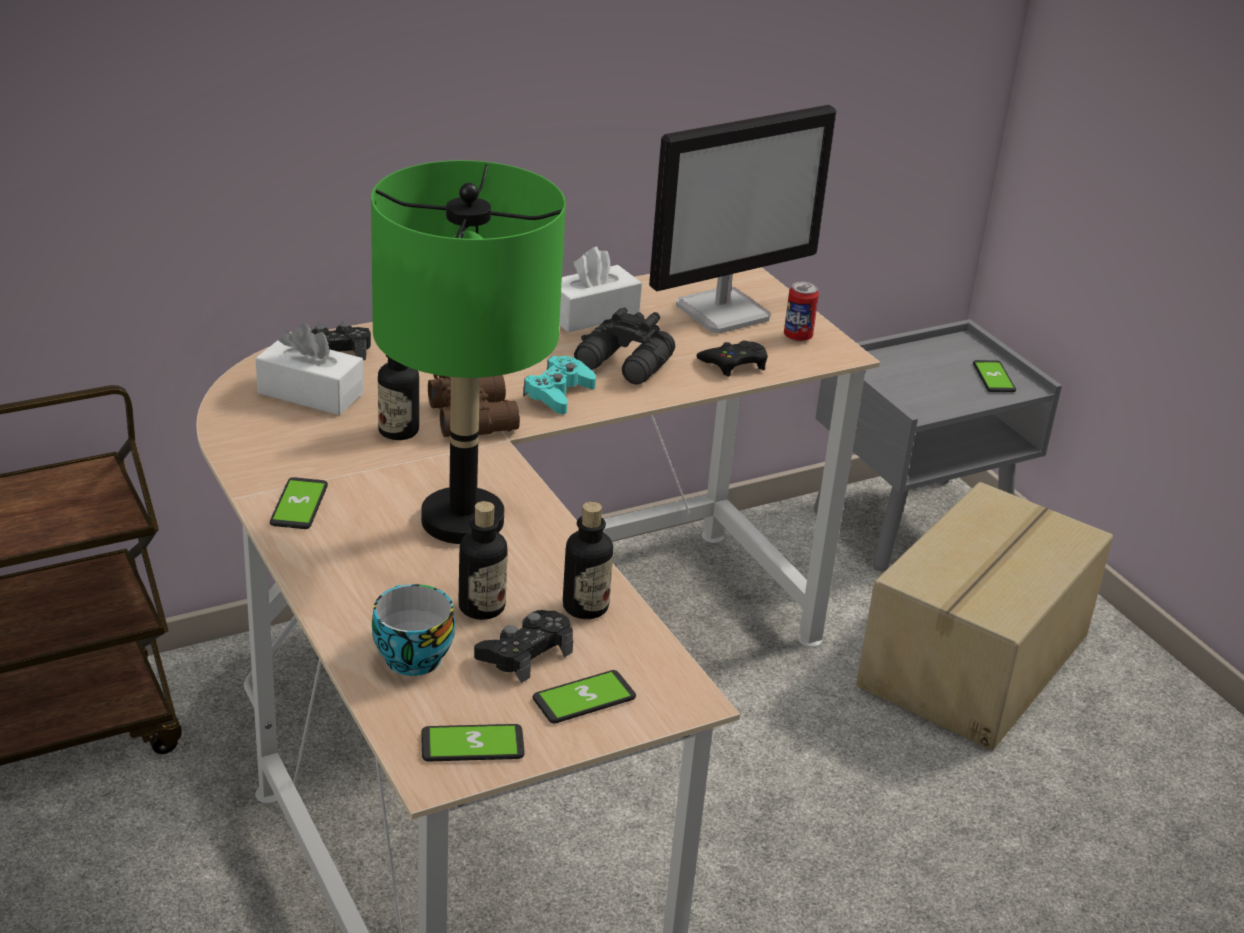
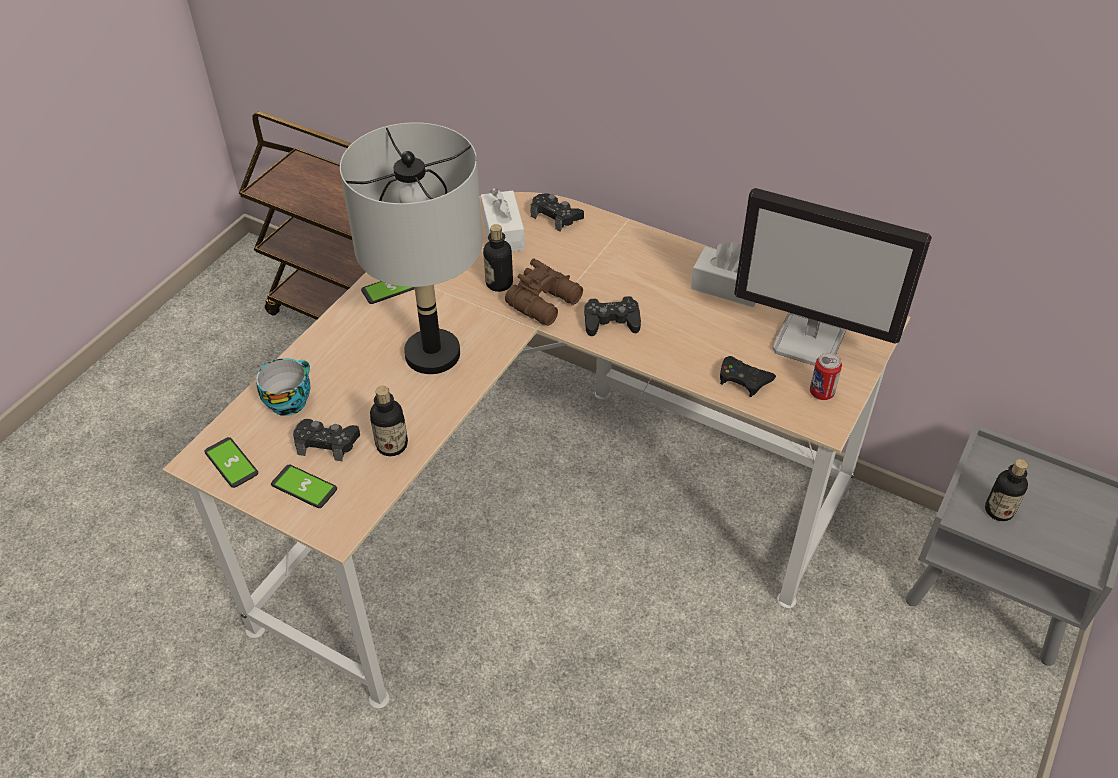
camera: 60 degrees right, 15 degrees up
green table lamp [371,160,566,544] -> grey table lamp [340,122,483,374]
bottle [459,501,507,620] -> bottle moved to [985,459,1028,521]
turquoise game controller [523,356,596,414] -> black game controller [584,296,641,336]
black binoculars [574,308,675,385] -> none
cardboard box [856,482,1113,750] -> none
phone [973,360,1016,392] -> none

